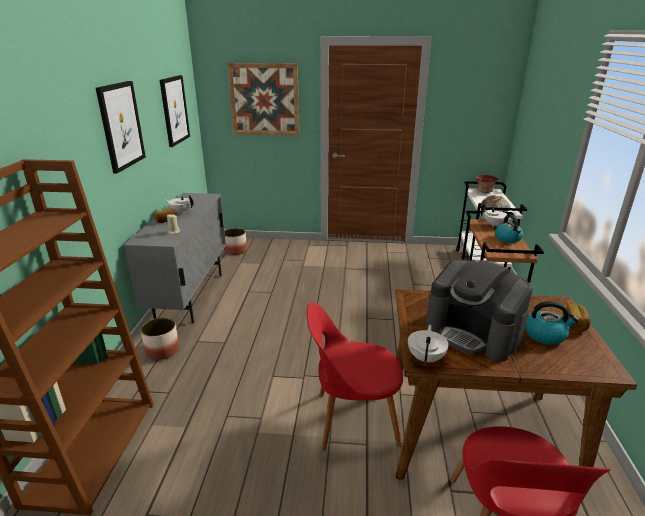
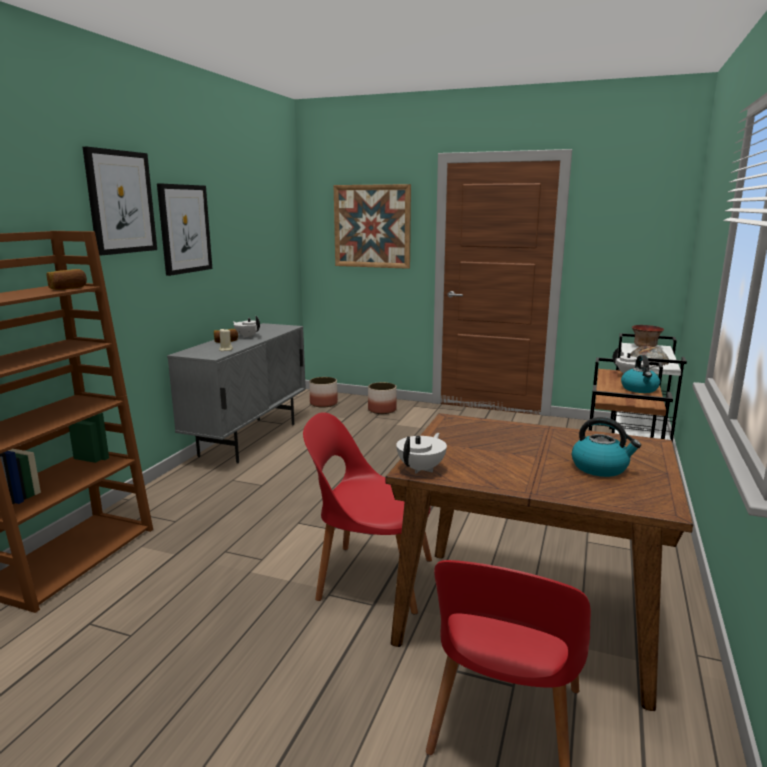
camera: 15 degrees right, 10 degrees down
planter [141,317,179,360] -> planter moved to [368,382,397,414]
picture [160,75,190,147] -> picture moved to [83,147,157,256]
coffee machine [426,259,533,362] -> none
bread [566,304,591,332] -> bread moved to [46,269,87,290]

